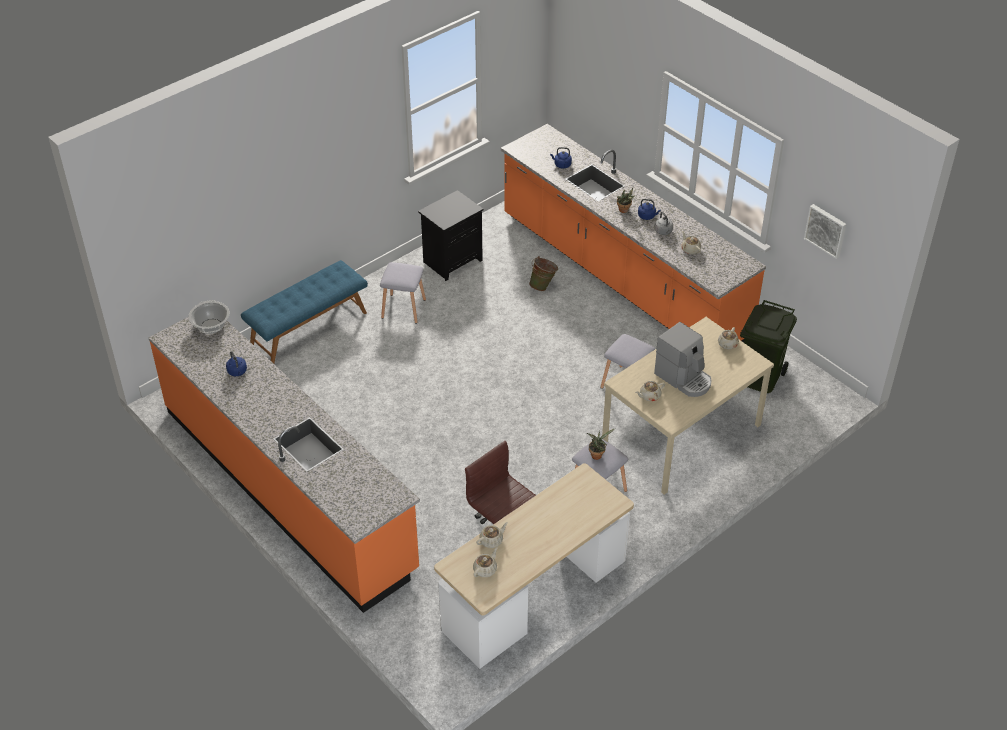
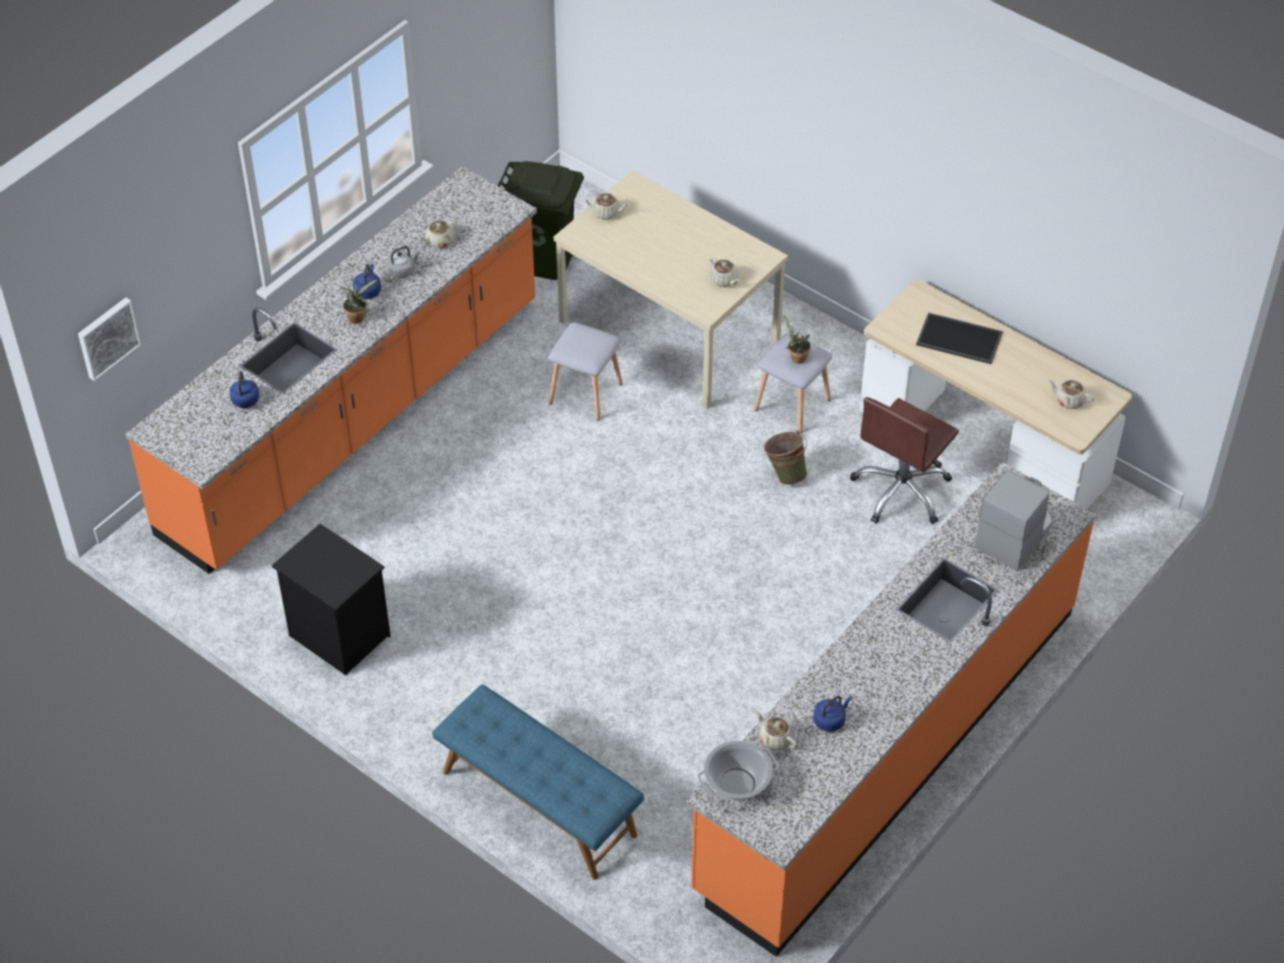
camera: 100 degrees left, 5 degrees up
grey stool [380,262,426,324] -> none
beige teapot [476,522,508,548] -> beige teapot moved to [755,710,797,751]
green bucket [529,256,558,291] -> green bucket moved to [764,430,807,485]
coffee machine [654,322,712,397] -> coffee machine moved to [974,470,1054,570]
picture [804,204,847,259] -> picture moved to [78,297,141,381]
none -> tray [916,312,1003,364]

